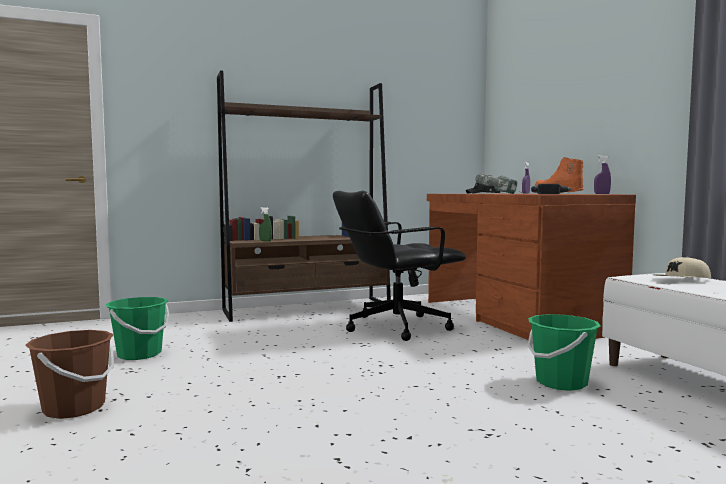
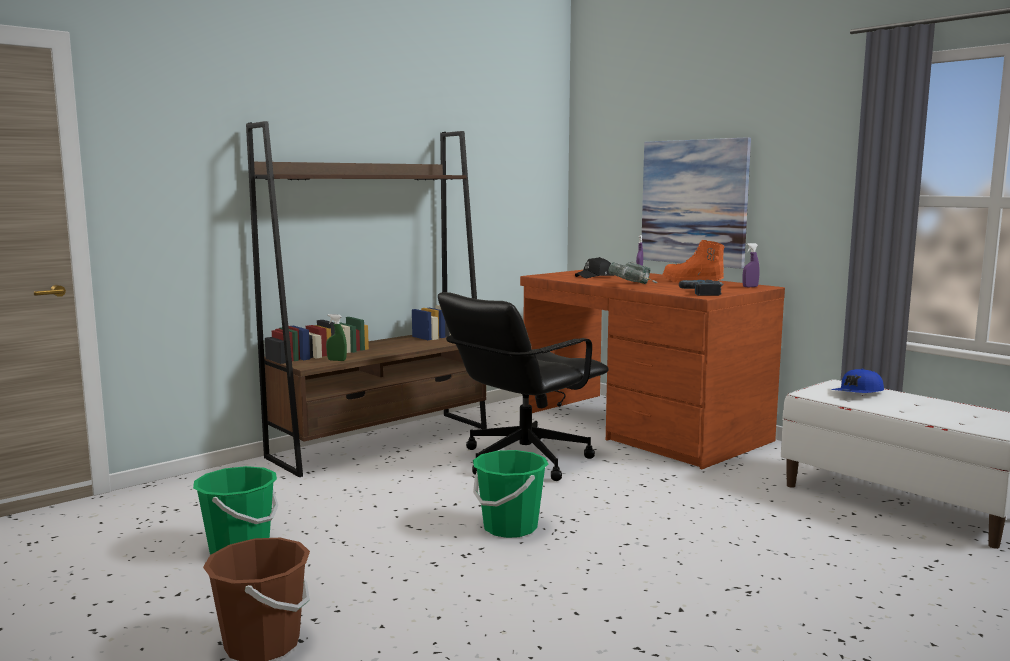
camera: 20 degrees left, 5 degrees up
green bucket [527,314,600,391] -> green bucket moved to [473,450,548,538]
beige cap [653,257,711,278] -> blue cap [831,369,884,393]
none -> picture [642,137,751,269]

